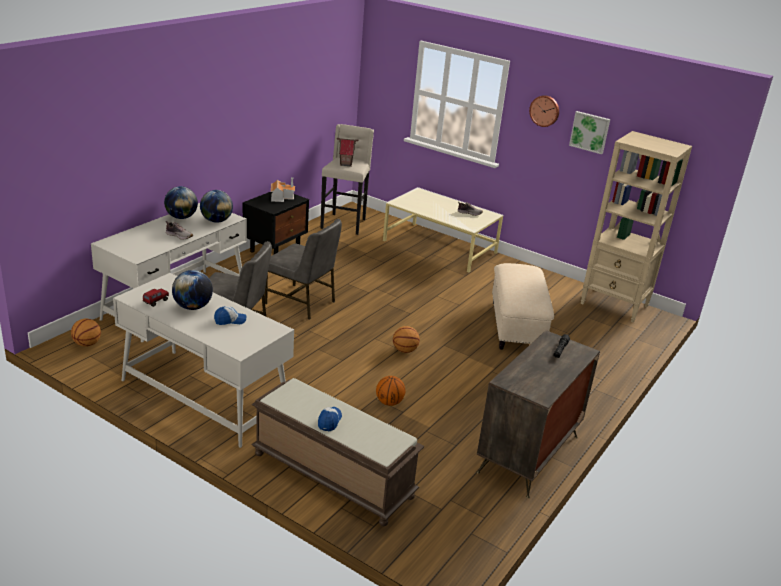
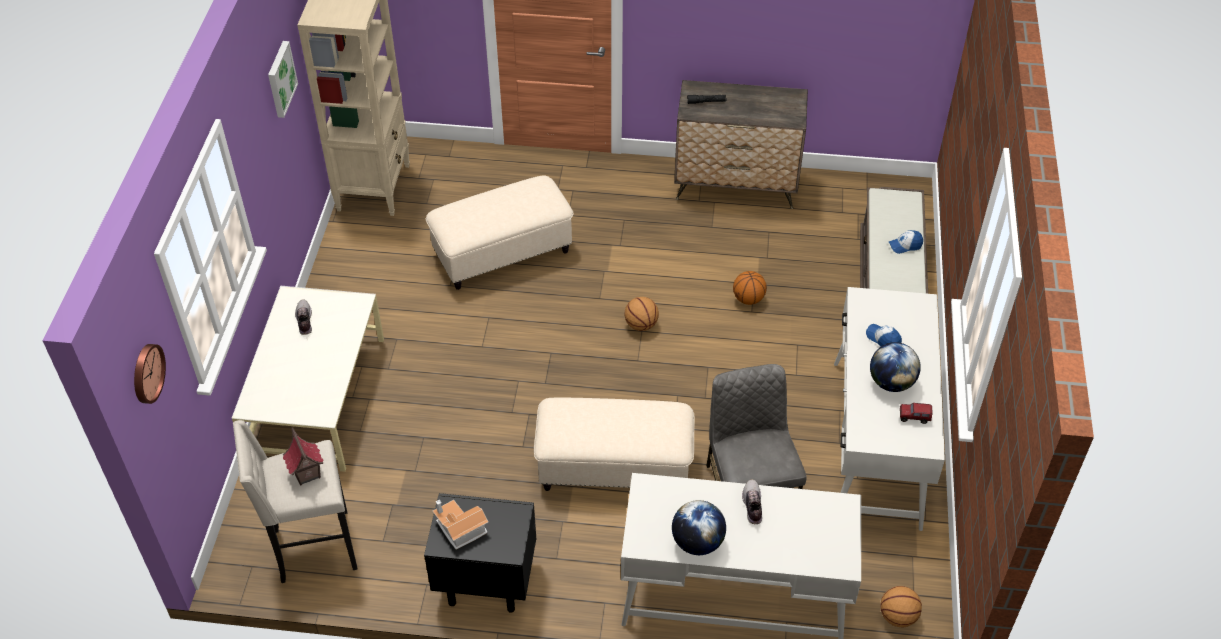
camera: 115 degrees left, 20 degrees up
globe [200,190,233,223] -> none
grey chair [265,219,342,320] -> beige ottoman [534,398,695,491]
wall clock [529,95,559,127] -> wall clock moved to [134,344,166,404]

